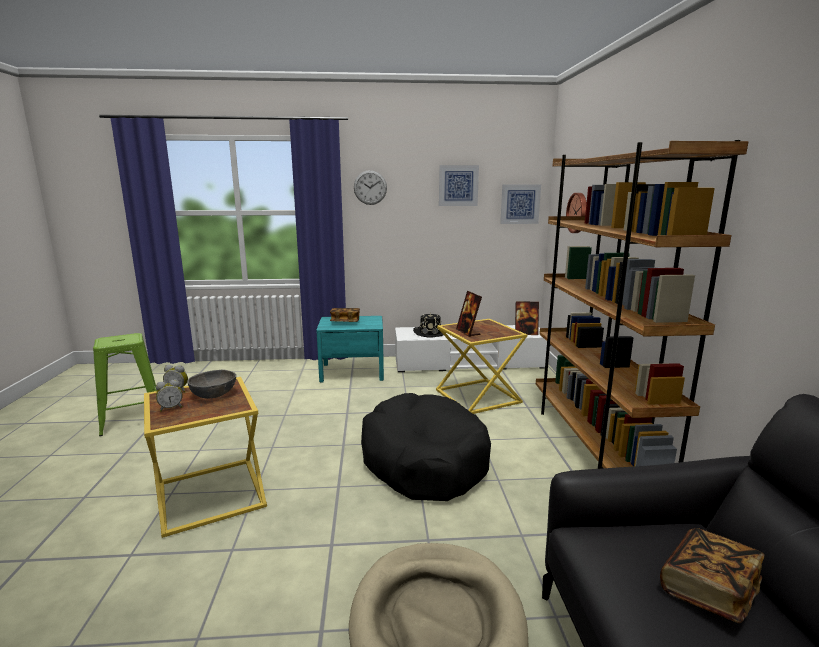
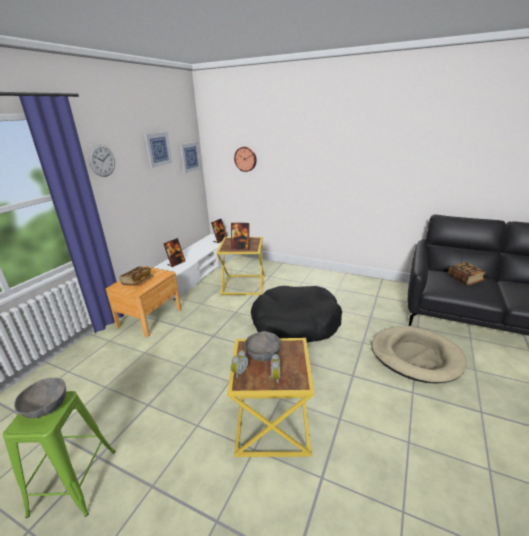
camera: 60 degrees left, 10 degrees up
turquoise nightstand [316,316,384,382] -> brown nightstand [106,266,182,337]
black hat [413,313,443,338] -> picture frame [163,238,185,267]
brown bookcase [536,140,748,469] -> none
none -> grey bowl [14,378,66,418]

